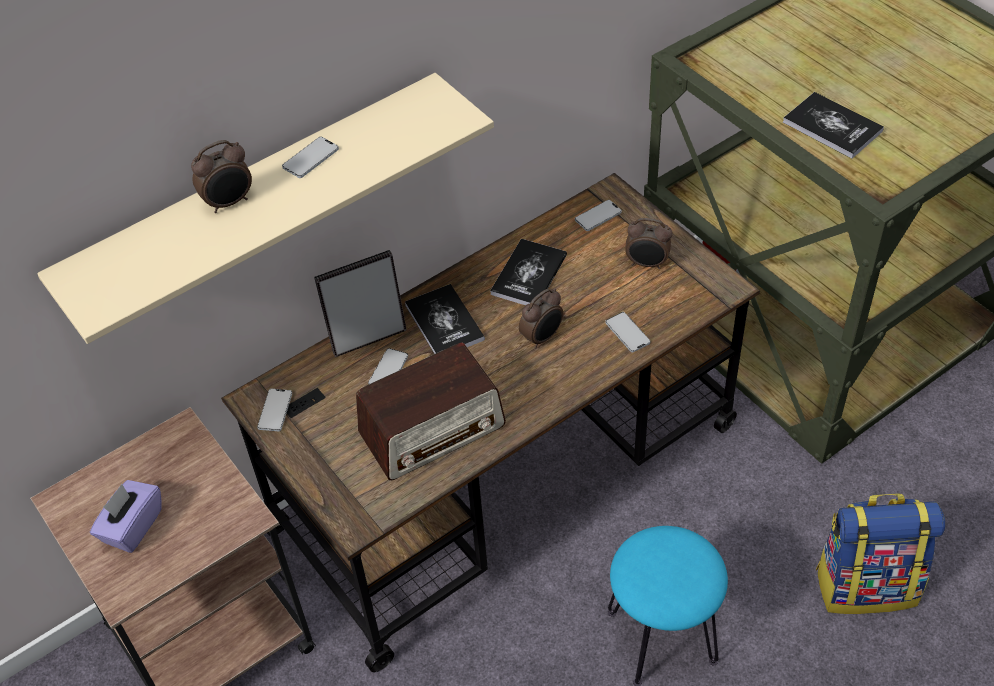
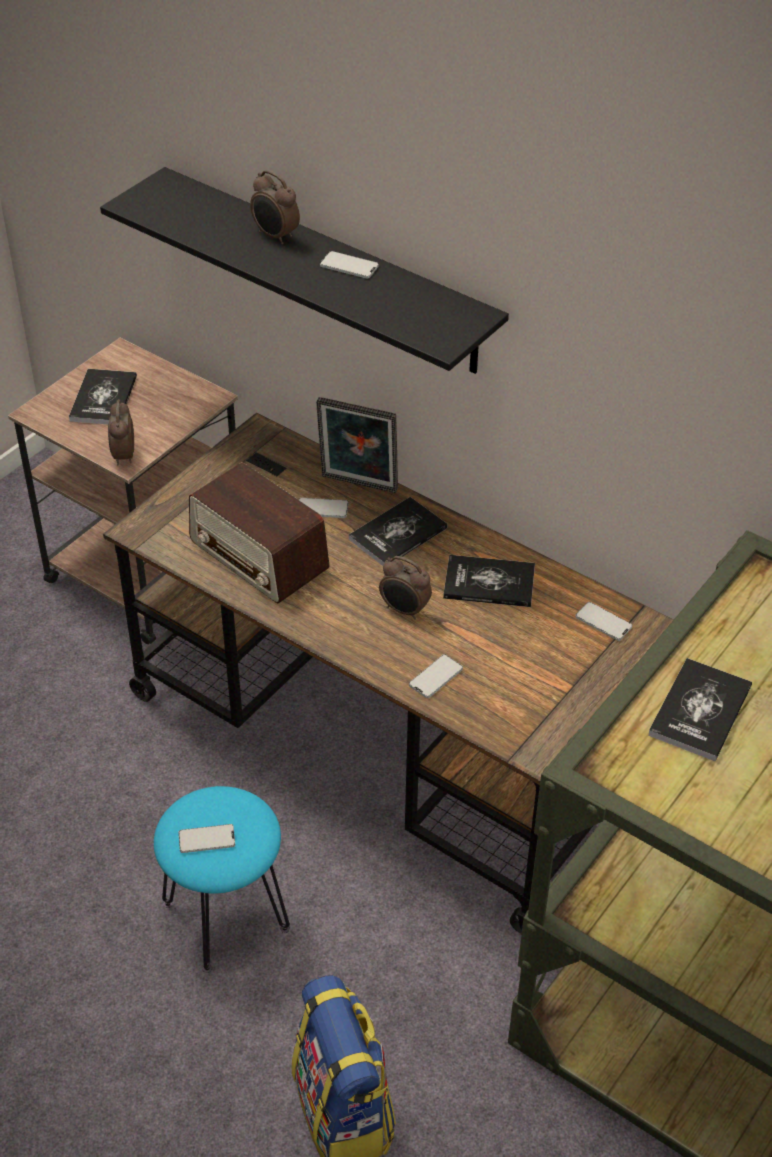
camera: 70 degrees right, 5 degrees down
beige shelf [37,73,494,344] -> black shelf [100,167,509,374]
purple tissue box [90,480,161,553] -> book [69,369,137,425]
phone [257,389,292,431] -> phone moved to [179,824,235,853]
picture frame [314,250,406,357] -> picture frame turned 150 degrees clockwise [316,397,398,493]
alarm clock [625,218,672,269] -> alarm clock moved to [108,399,134,465]

